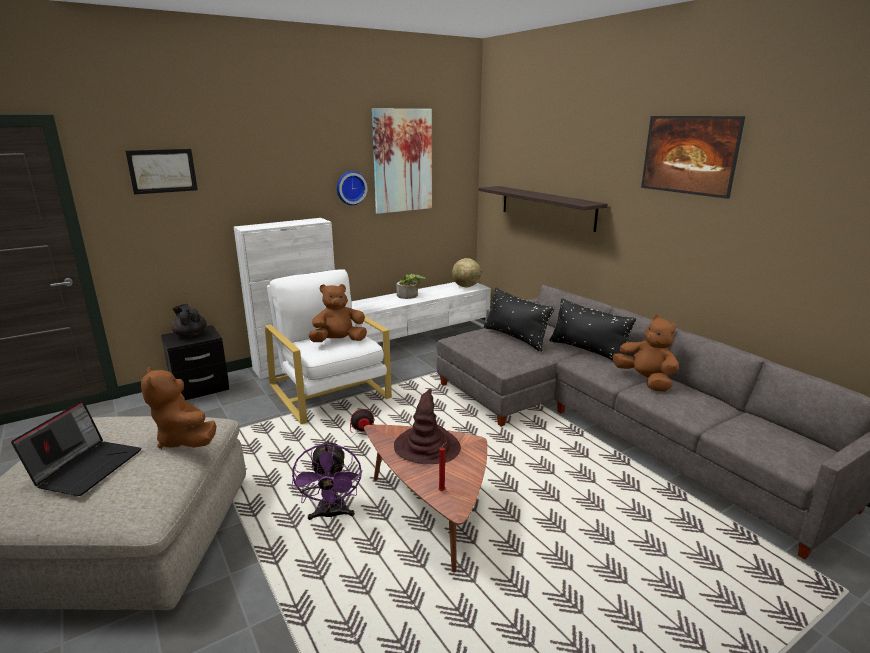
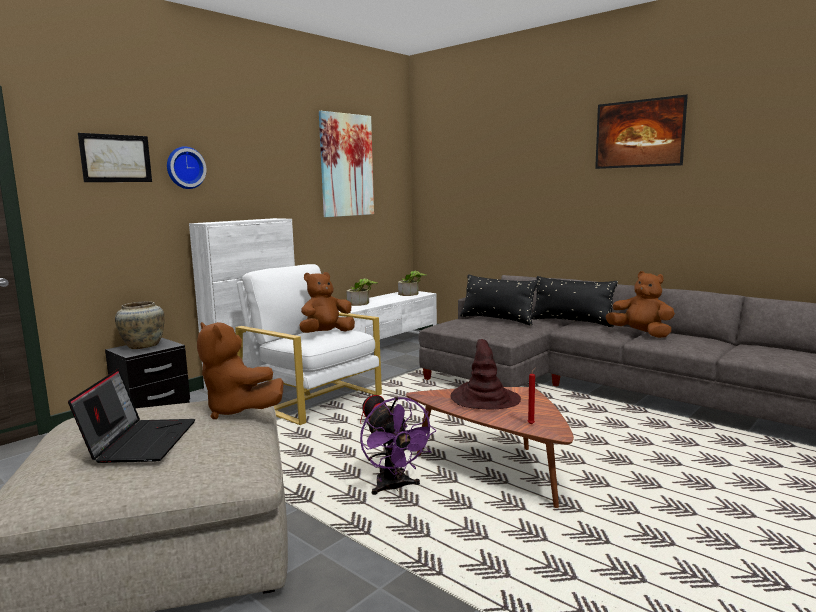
camera: 15 degrees left, 10 degrees down
black teapot [171,304,207,337] -> beige vase [115,301,165,349]
wall clock [337,171,368,205] -> wall clock moved to [167,146,206,189]
globe [452,258,481,287] -> potted plant [398,271,427,296]
shelf [479,186,608,232] -> none

